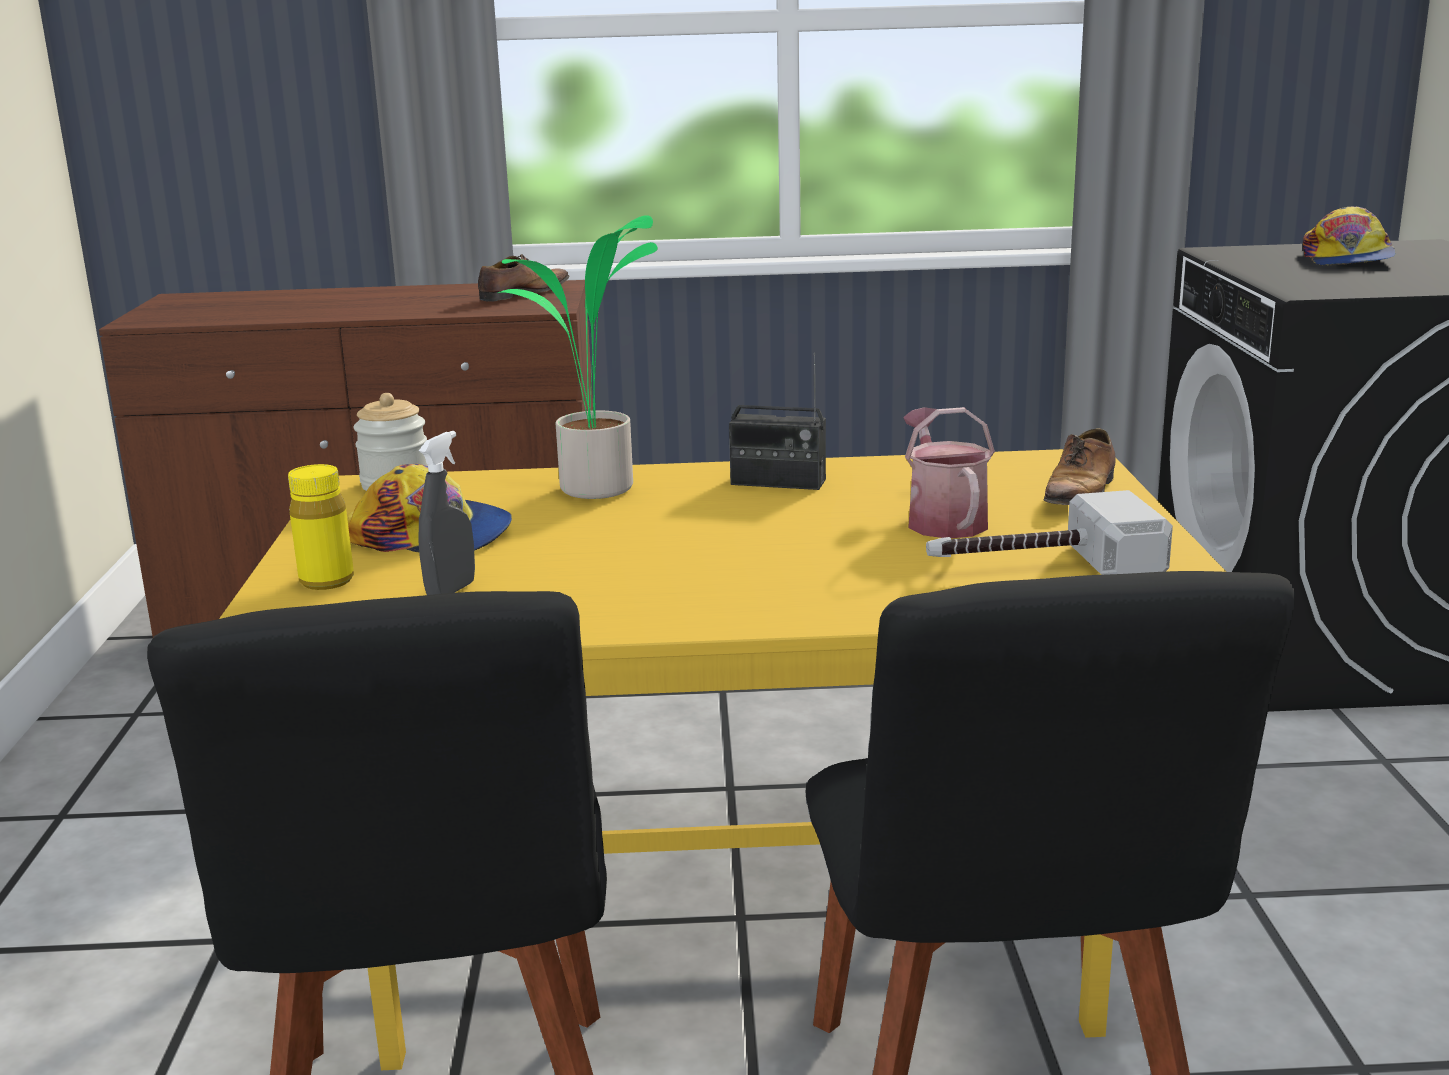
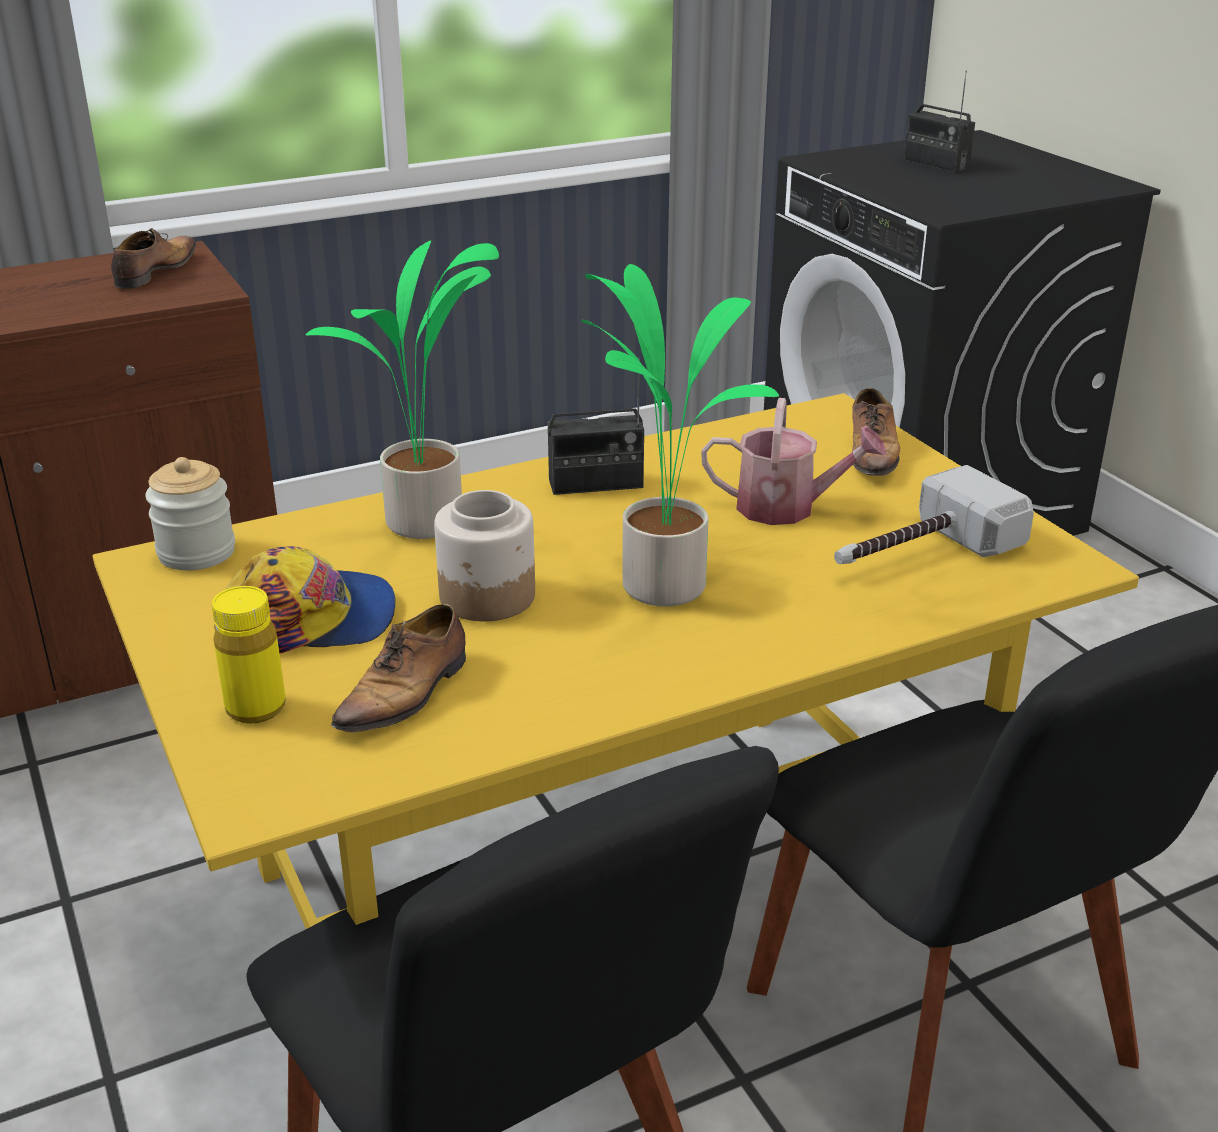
camera: 25 degrees left, 10 degrees up
grey spray bottle [418,431,475,595] -> shoe [331,604,466,744]
watering can [903,407,995,538] -> watering can turned 135 degrees clockwise [701,398,887,525]
cap [1303,207,1396,265] -> radio [904,70,975,173]
none -> jar [434,490,535,621]
none -> potted plant [581,264,779,607]

